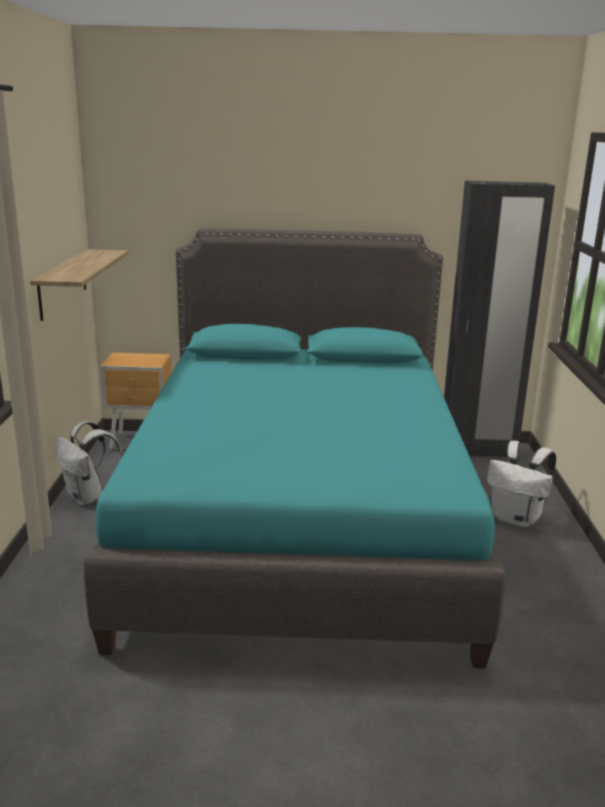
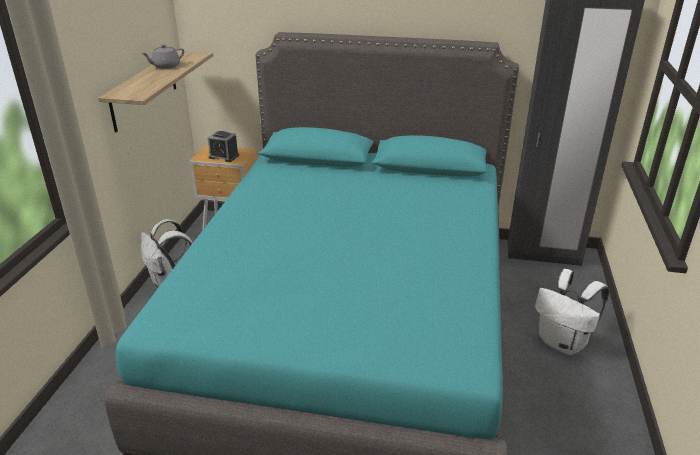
camera: 10 degrees right, 10 degrees up
none -> grey teapot [141,44,184,69]
none -> alarm clock [207,131,239,162]

